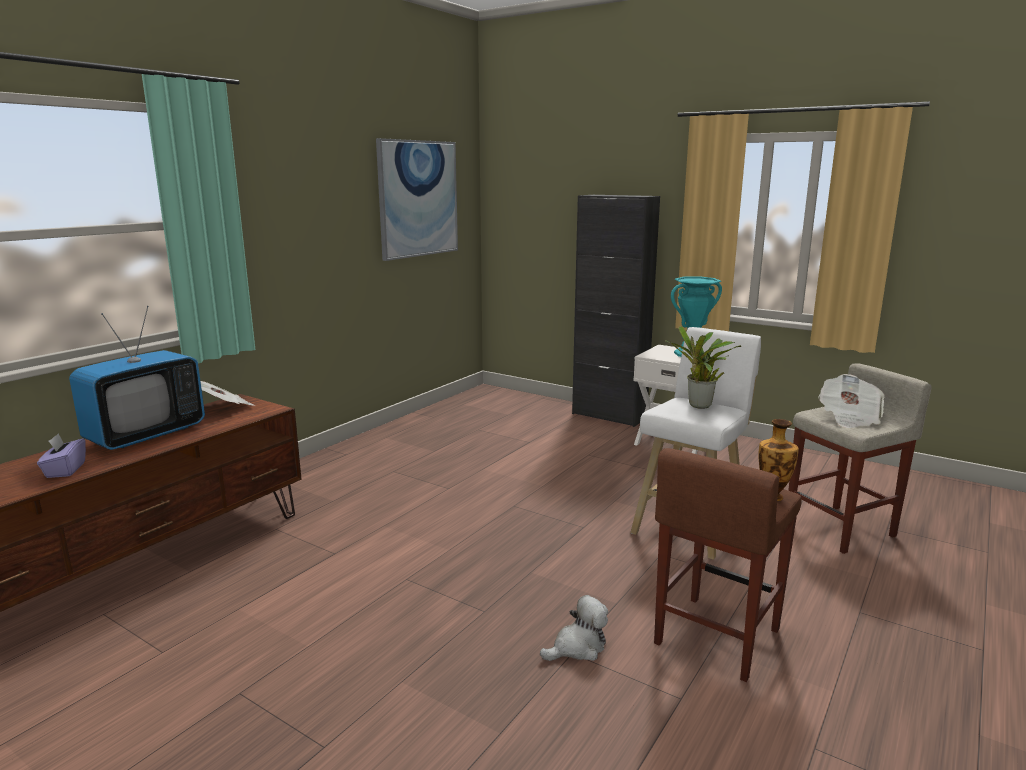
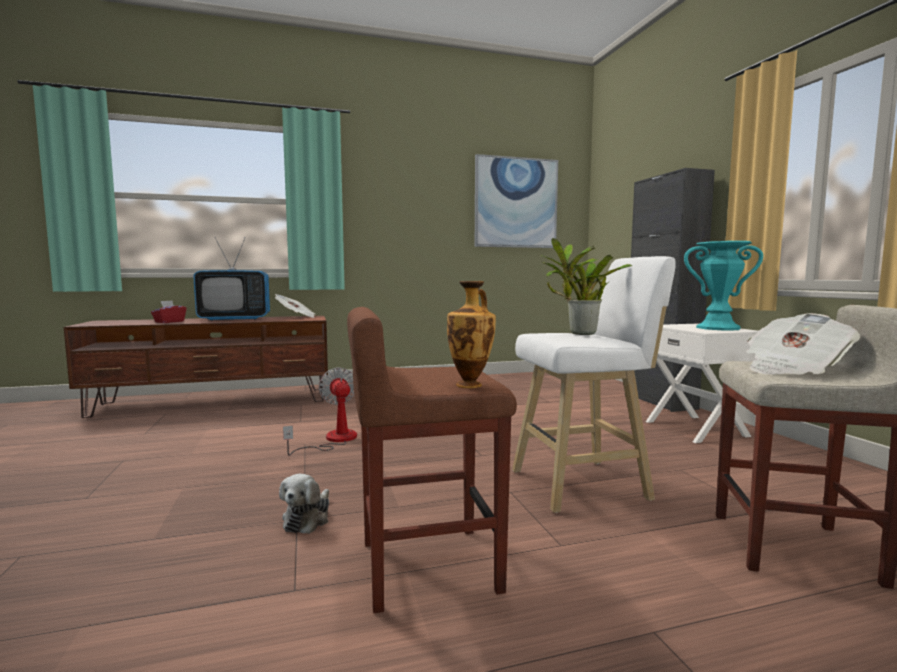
camera: 40 degrees right, 10 degrees down
purple tissue box [37,434,86,478] -> red tissue box [151,300,186,323]
plush toy [540,595,608,661] -> plush toy turned 90 degrees clockwise [279,474,329,534]
none -> fan [283,367,357,456]

